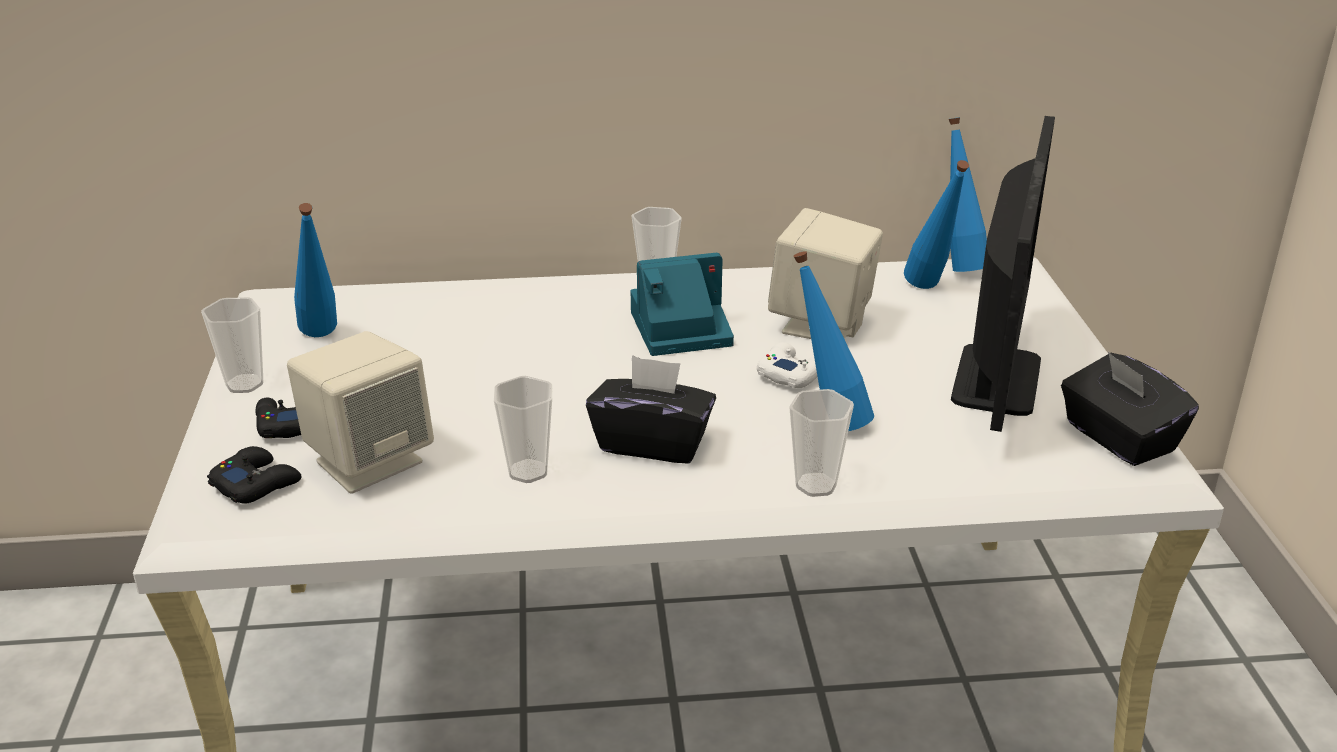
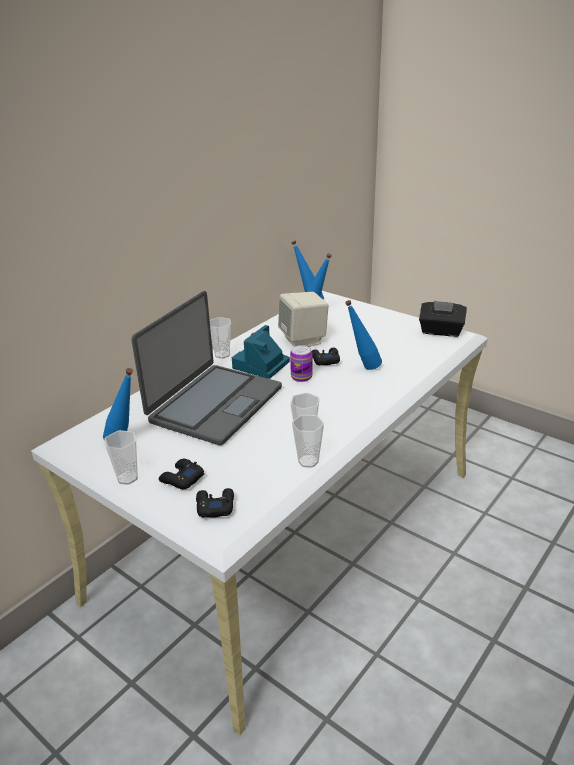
camera: 45 degrees left, 0 degrees up
beige speaker [287,331,434,494] -> none
black tissue box [586,355,716,463] -> none
white game controller [757,342,818,388] -> black game controller [312,348,340,365]
cup [789,389,854,497] -> cup moved to [292,415,324,468]
monitor [951,116,1055,432] -> none
none -> laptop [131,291,282,445]
none -> can [290,345,313,382]

